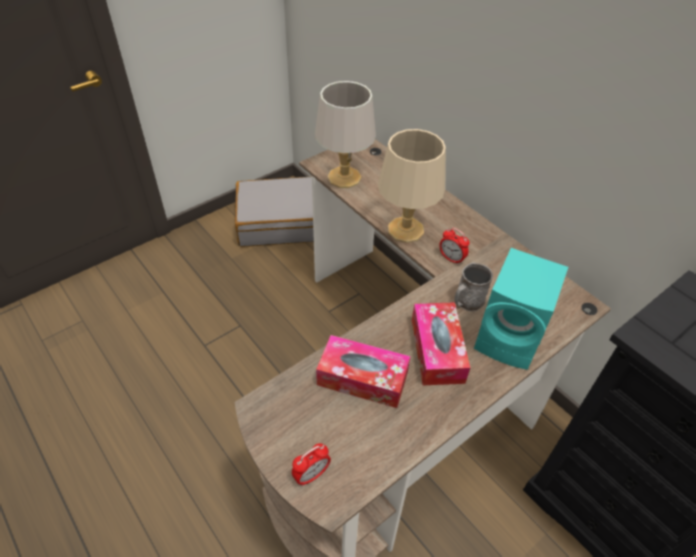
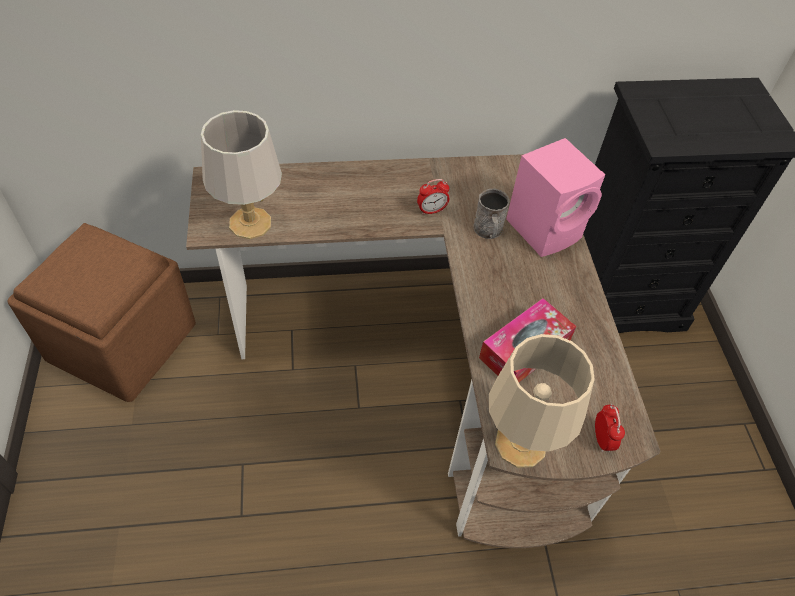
camera: 60 degrees left, 5 degrees up
grey suitcase [235,177,314,247] -> brown ottoman [7,223,196,402]
beige table lamp [378,129,446,243] -> beige table lamp moved to [489,334,595,468]
tissue box [412,302,470,385] -> none
turquoise speaker [474,248,568,370] -> pink speaker [506,138,606,257]

